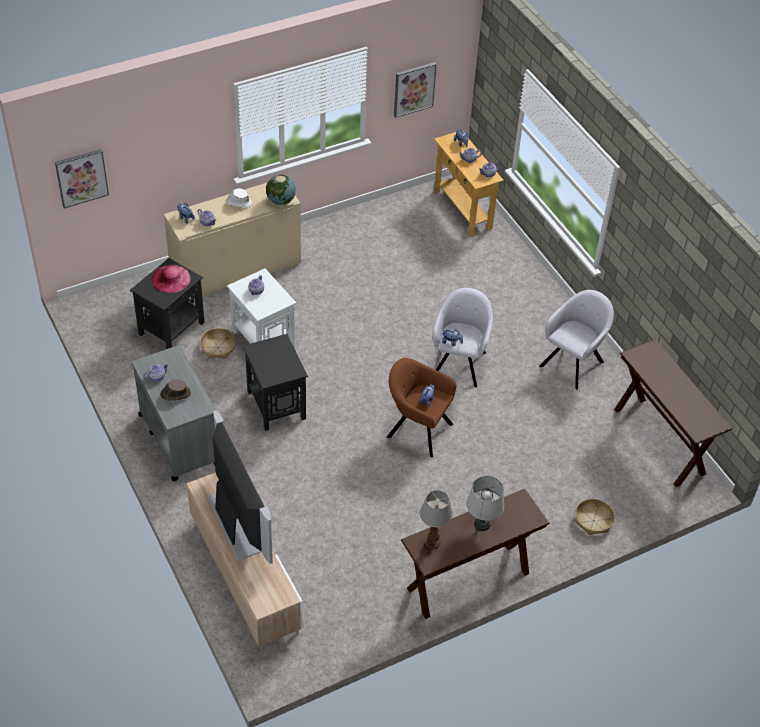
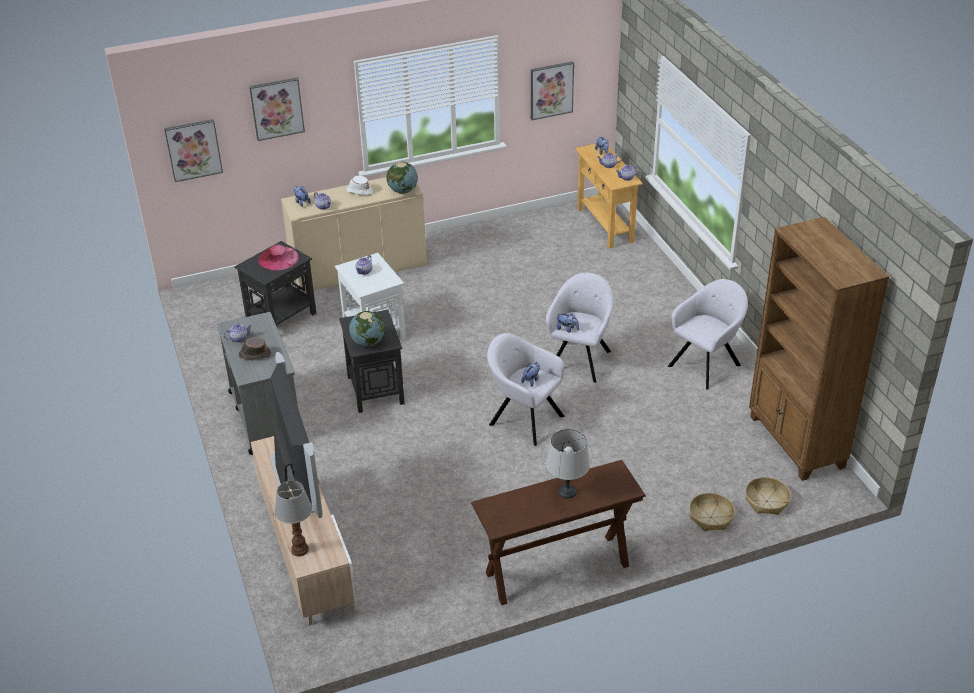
camera: 10 degrees right, 10 degrees down
basket [200,328,236,359] -> basket moved to [745,477,791,515]
brown armchair [387,358,456,457] -> grey armchair [487,333,565,446]
table lamp [420,490,452,549] -> table lamp moved to [275,481,312,557]
brown console table [614,339,732,487] -> brown bookcase [749,217,889,481]
none -> picture [249,78,305,141]
none -> globe [349,311,385,347]

